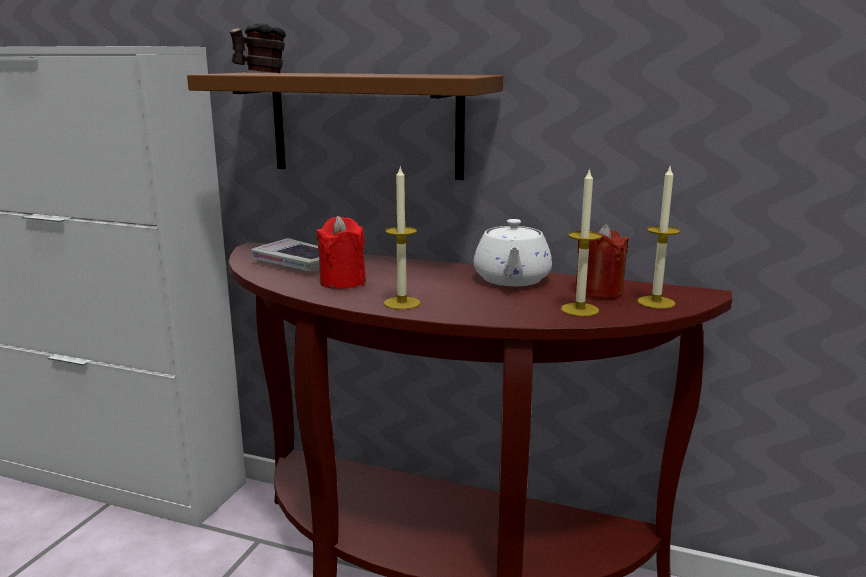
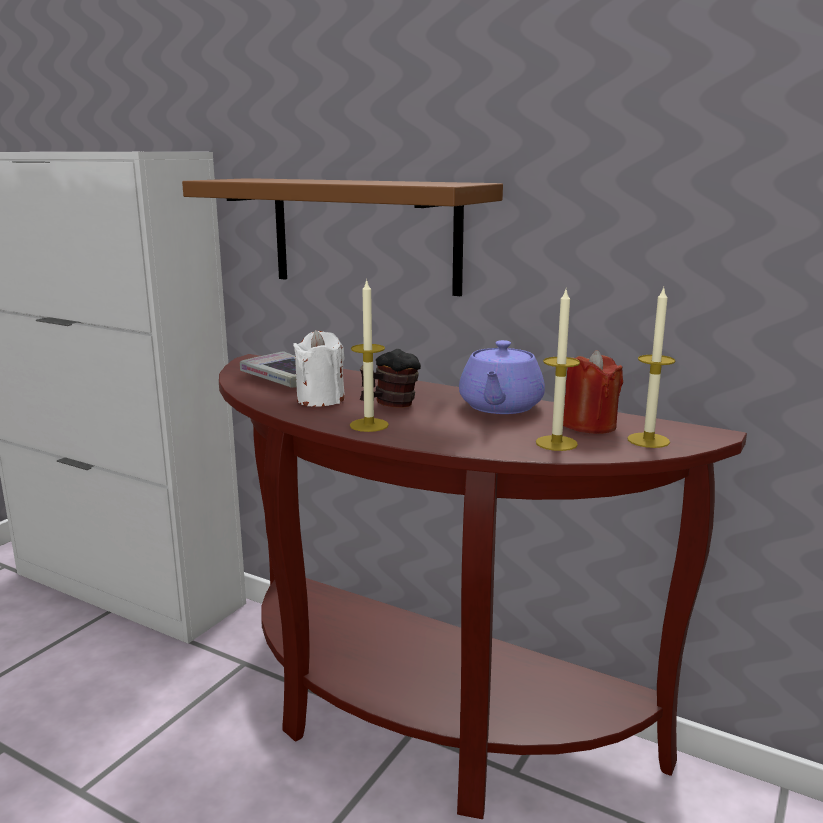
camera: 10 degrees right, 0 degrees up
mug [230,23,286,73] -> mug moved to [360,349,421,408]
red candle [316,216,366,289] -> white candle [293,330,345,407]
white teapot [474,219,552,286] -> purple teapot [459,340,545,414]

